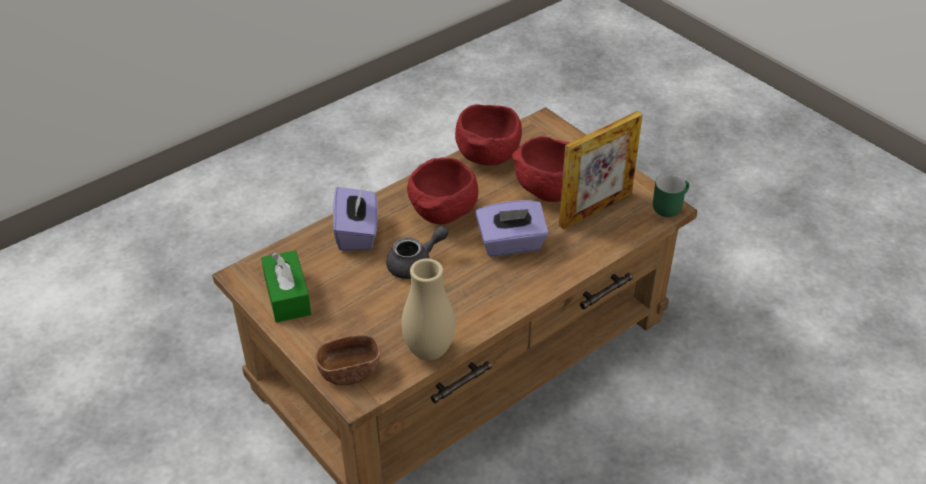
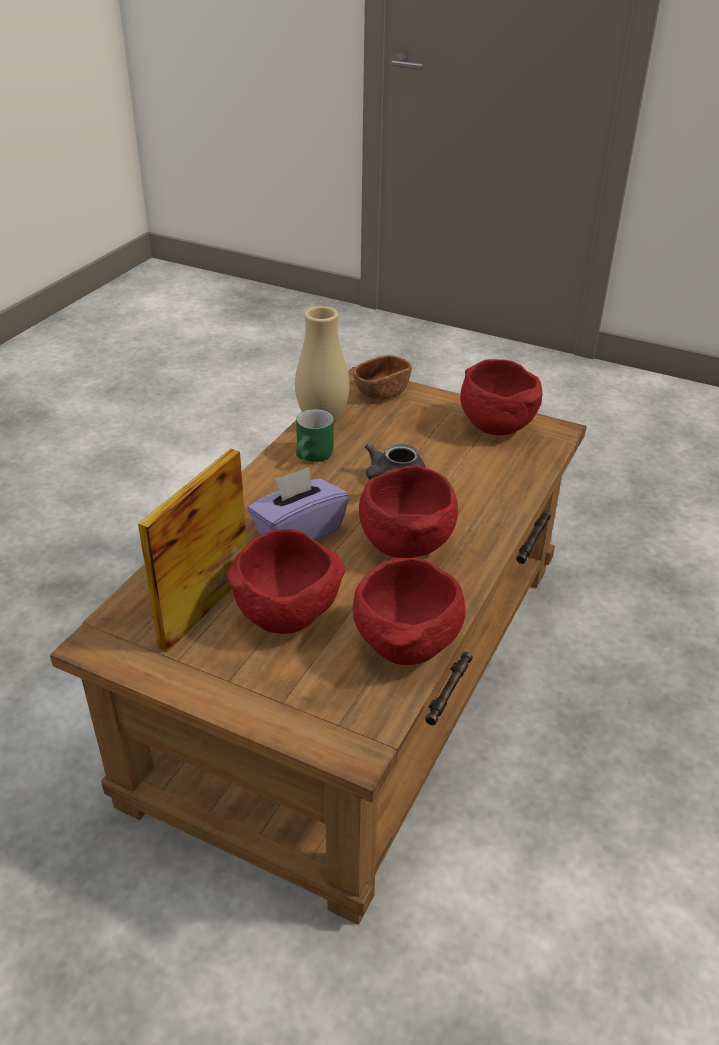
camera: 155 degrees right, 5 degrees down
green tissue box [261,250,311,323] -> red bowl [460,359,543,435]
purple tissue box [333,187,378,251] -> none
green mug [653,174,689,217] -> green mug moved to [296,409,334,462]

